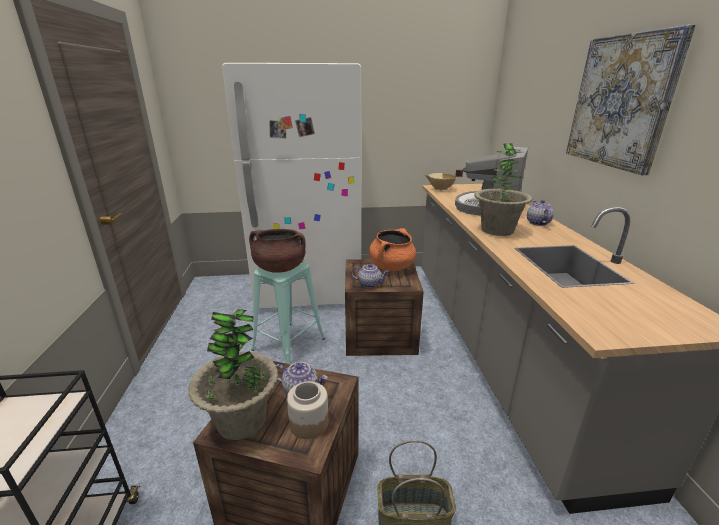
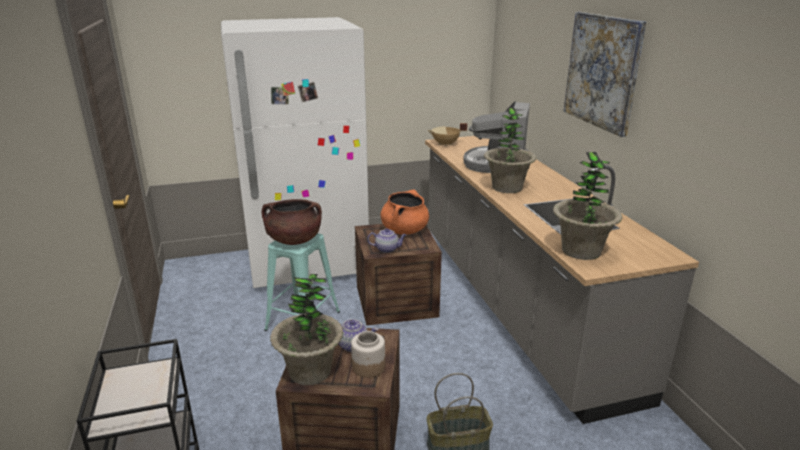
camera: 10 degrees left, 0 degrees up
teapot [527,200,554,226] -> none
none -> potted plant [553,152,622,260]

